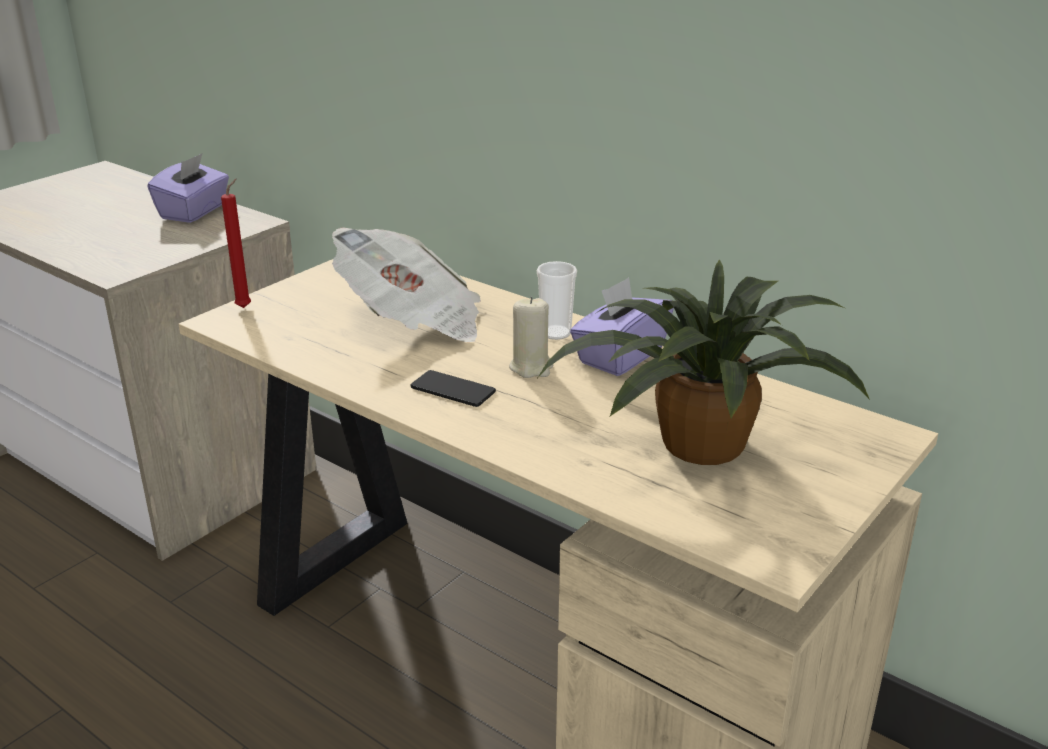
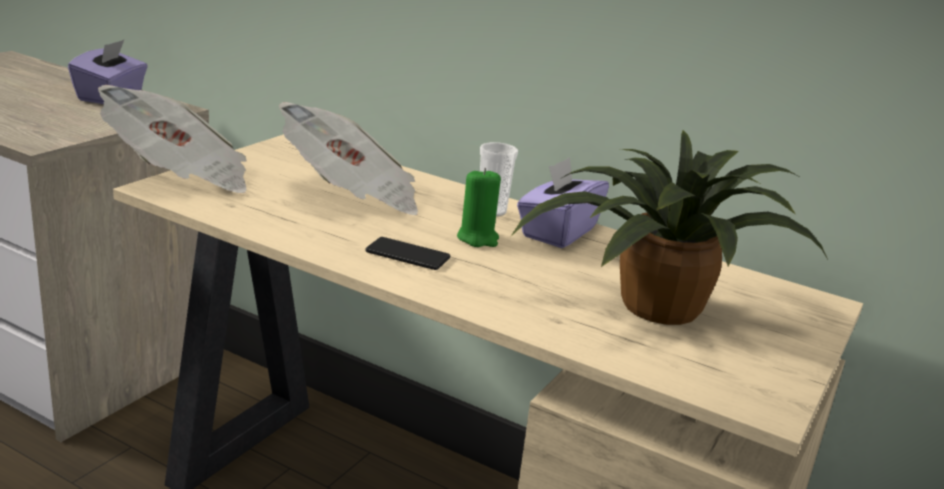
camera: 10 degrees left, 5 degrees down
red candle [221,179,251,308] -> newspaper [98,85,247,193]
beige candle [509,297,553,378] -> green candle [457,168,501,247]

